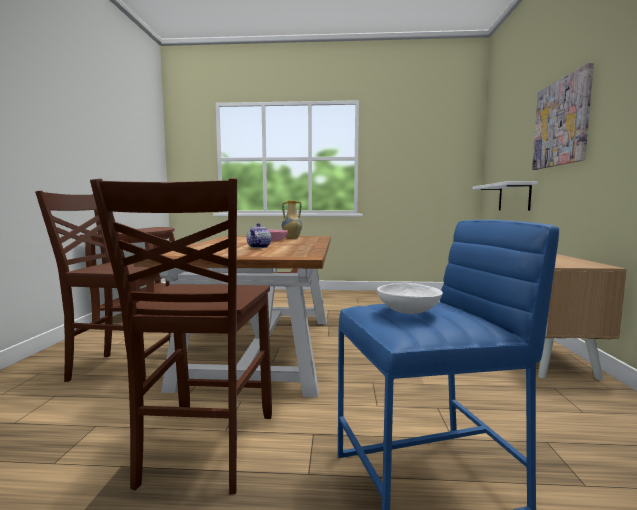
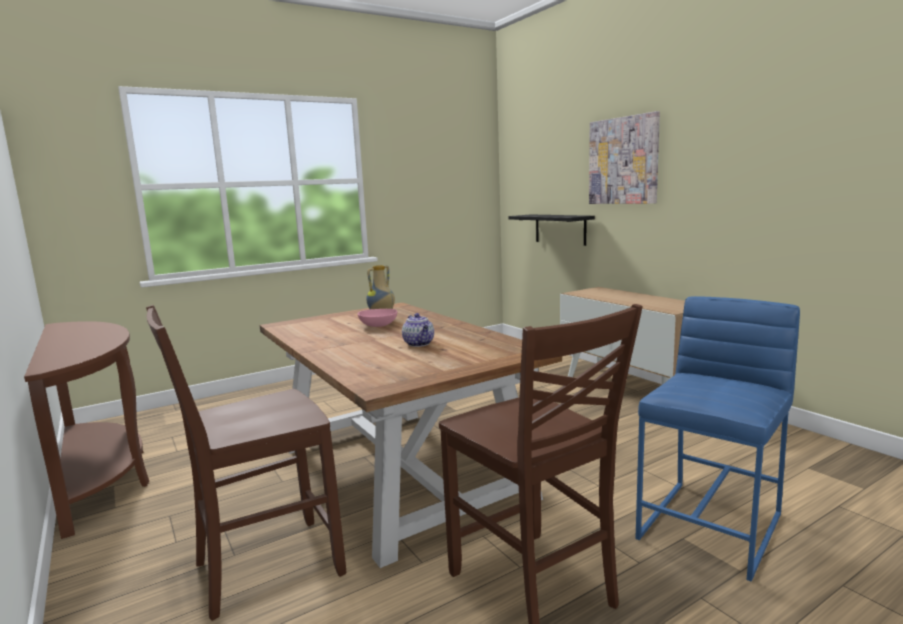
camera: 35 degrees left, 5 degrees up
white bowl [377,283,443,314] -> none
white shelf [473,181,538,210] -> black shelf [508,214,595,246]

